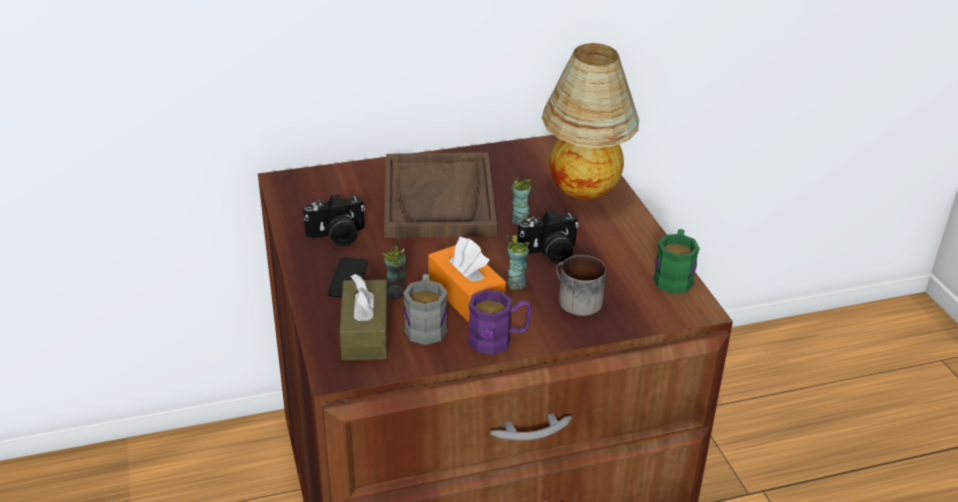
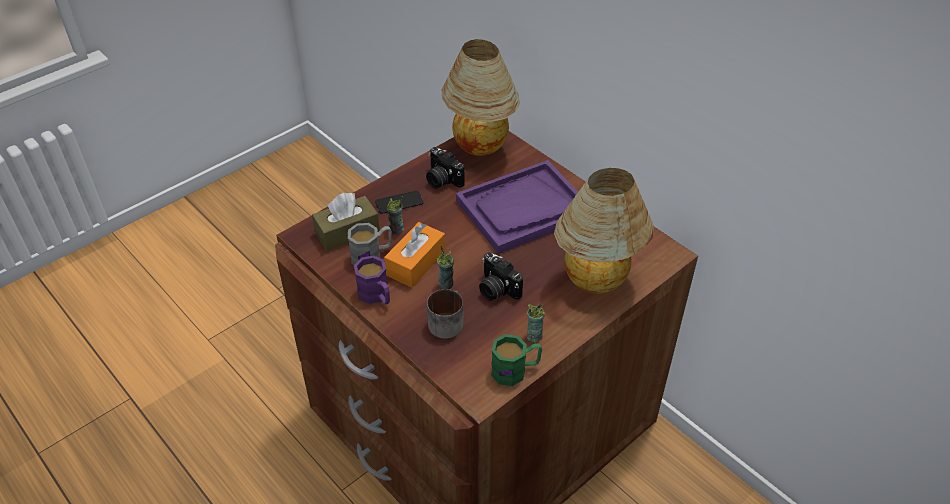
camera: 65 degrees right, 10 degrees up
brown tray [384,152,497,238] -> purple tray [456,160,578,254]
cup [511,177,531,225] -> cup moved to [527,304,545,343]
none -> table lamp [442,39,520,156]

